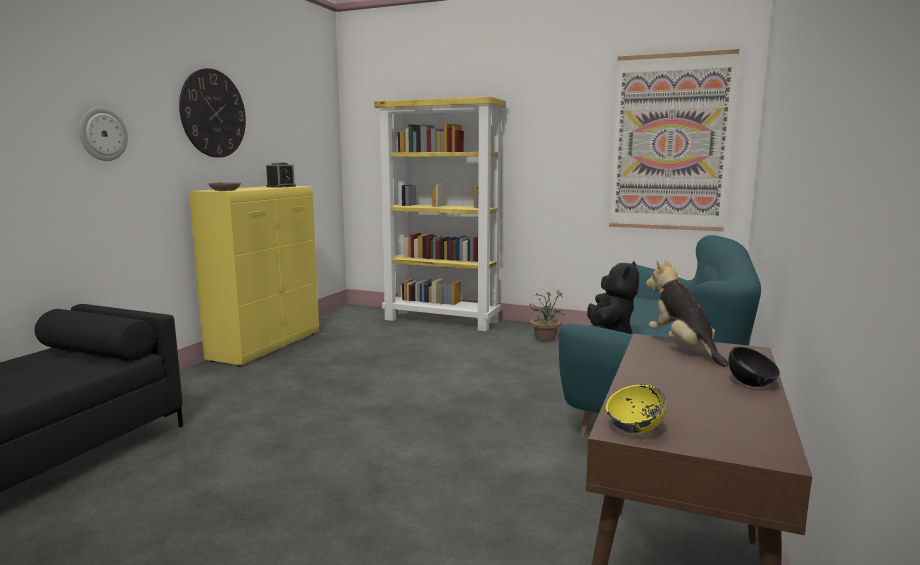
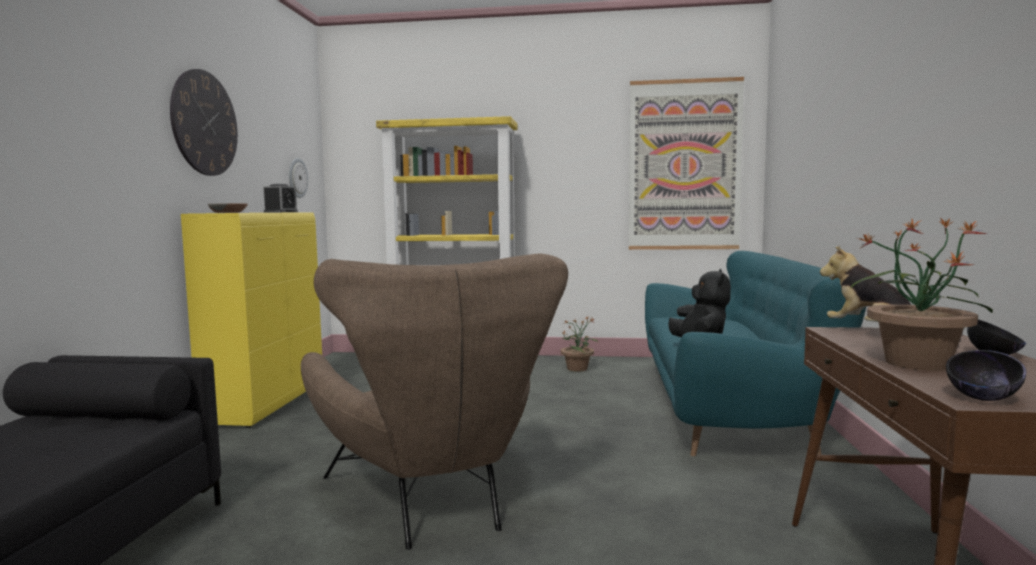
camera: 15 degrees left, 5 degrees down
wall clock [79,107,128,161] -> wall clock moved to [289,158,308,198]
yellow bowl [606,385,666,434] -> black bowl [946,350,1026,401]
none -> brown armchair [301,254,568,550]
none -> potted plant [850,217,993,371]

